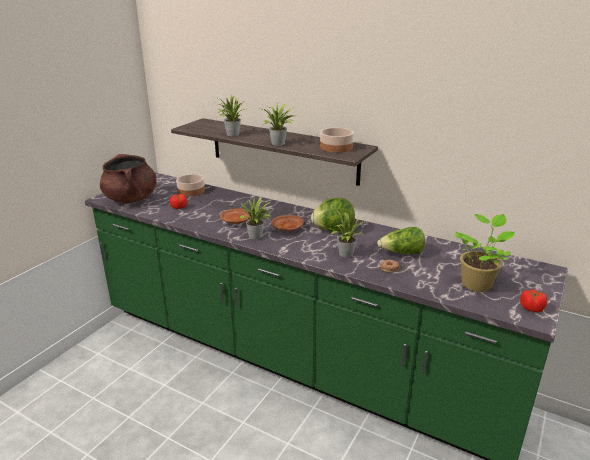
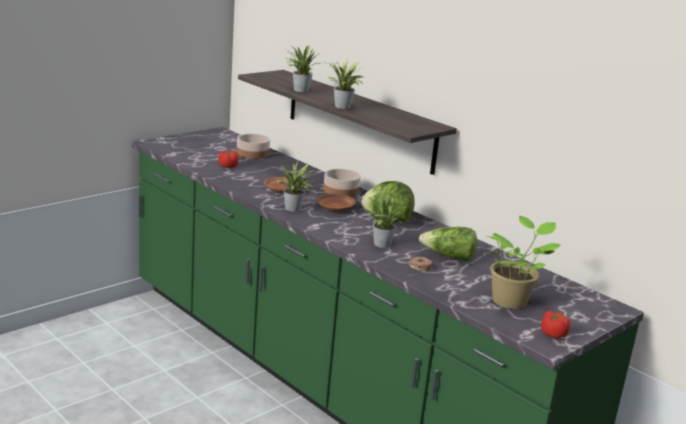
camera: 15 degrees right, 5 degrees down
brown cooking pot [100,154,157,203] -> none
bowl [320,128,354,153] -> bowl moved to [323,169,361,197]

